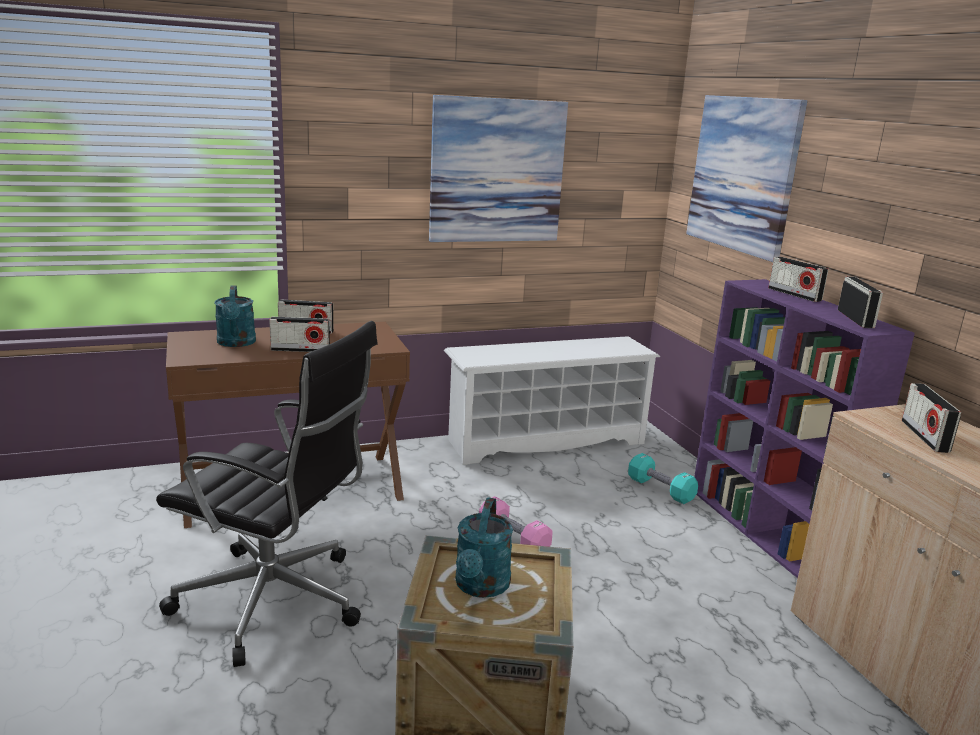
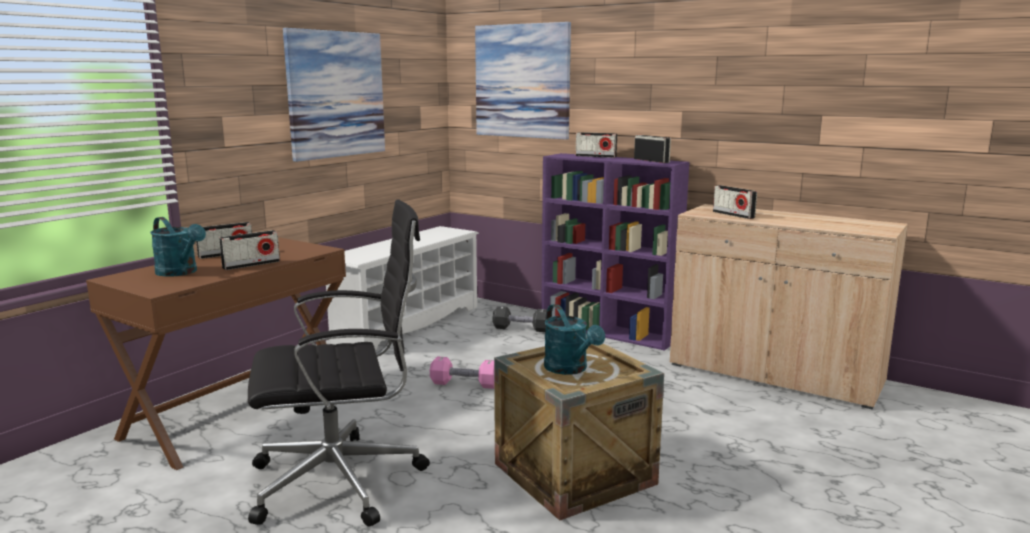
camera: 35 degrees left, 5 degrees down
turquoise dumbbell [628,453,698,504] -> black dumbbell [493,306,547,332]

